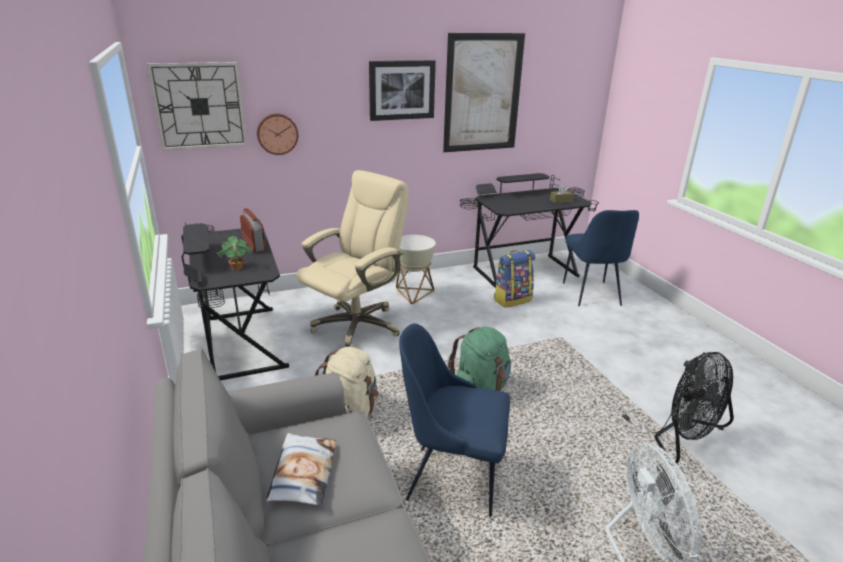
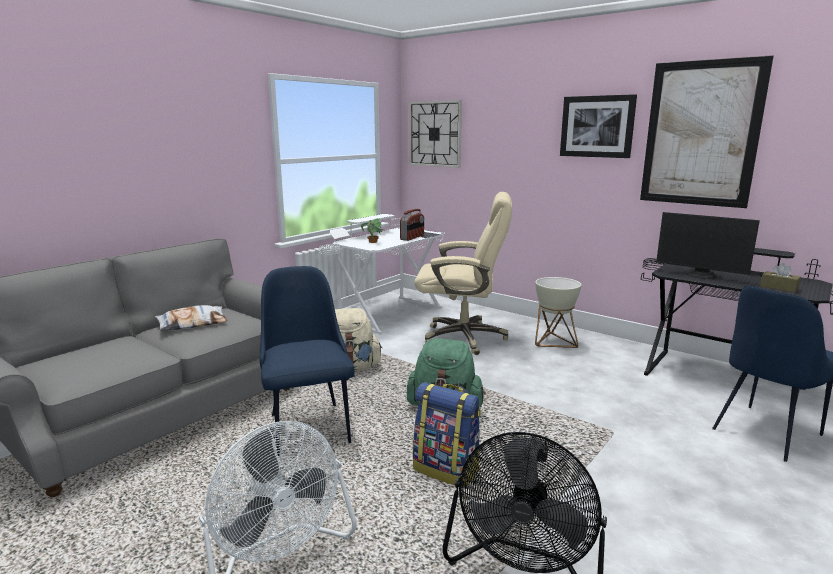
camera: 60 degrees right, 10 degrees down
black desk [181,223,289,381] -> white desk [319,214,445,335]
wall clock [257,113,298,155] -> none
backpack [494,250,535,308] -> backpack moved to [413,382,481,485]
none -> monitor [656,212,760,279]

